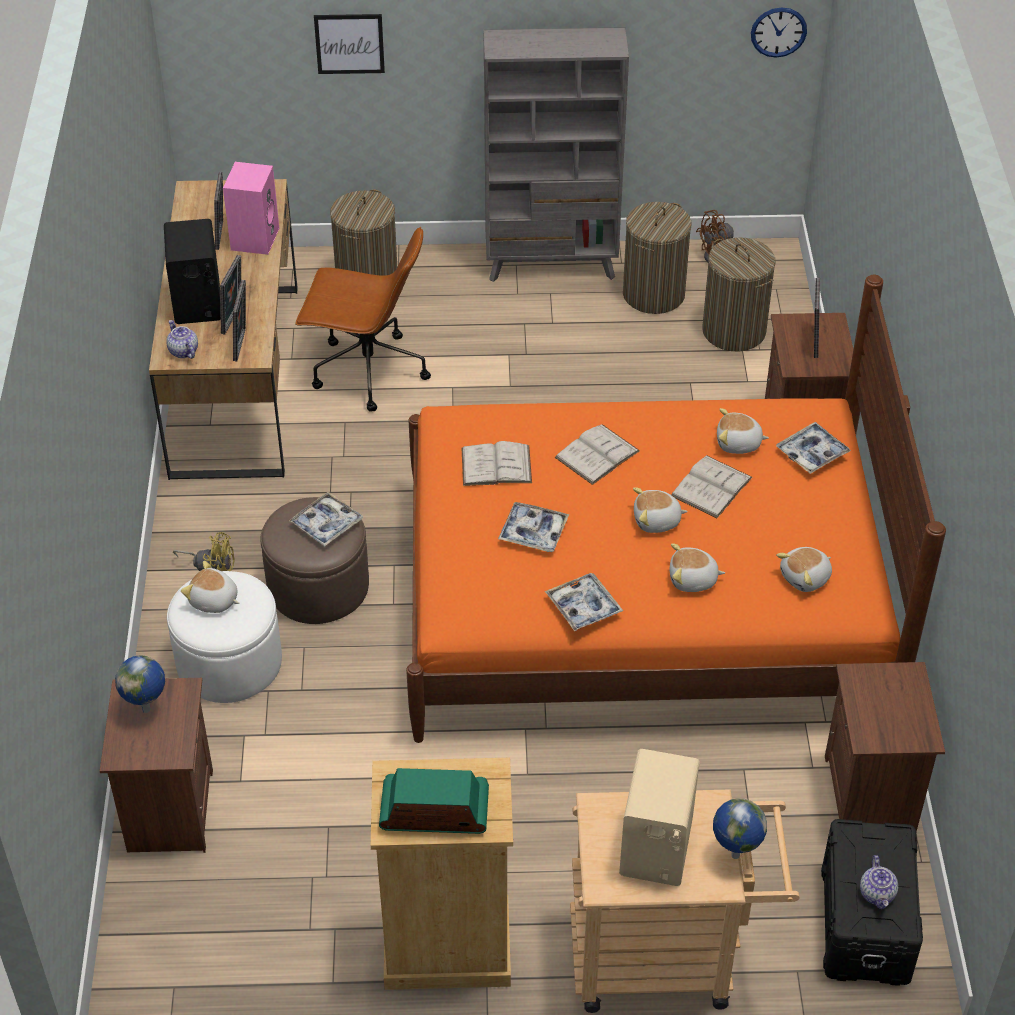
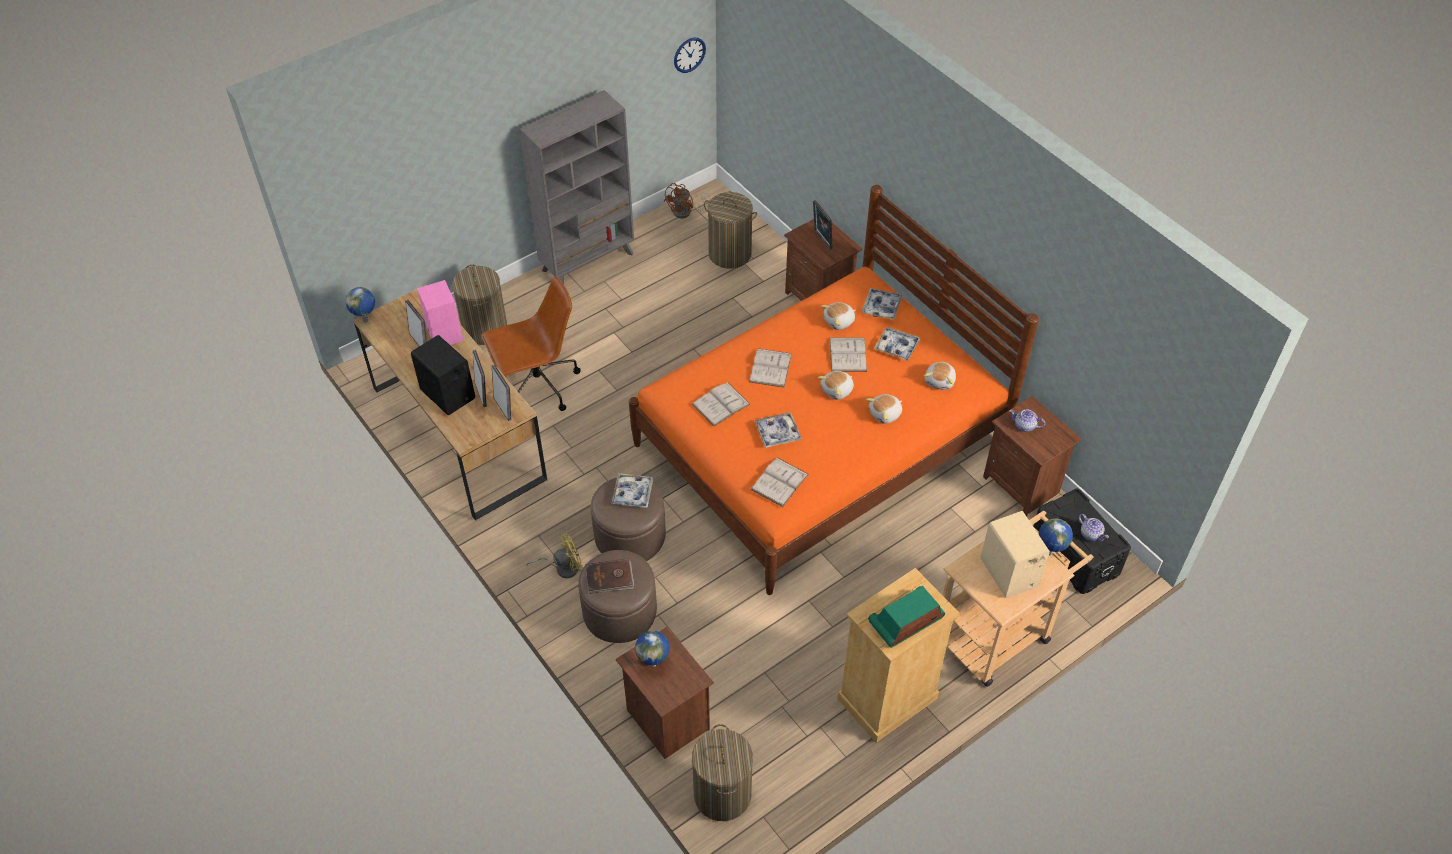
camera: 35 degrees left, 5 degrees up
teapot [166,320,198,359] -> teapot moved to [1009,409,1045,432]
white ottoman [167,571,282,703] -> brown ottoman [578,550,657,643]
plush toy [181,561,240,613] -> brown book [585,558,634,594]
picture [314,14,385,74] -> none
tray [545,573,623,632] -> tray moved to [874,327,920,361]
laundry basket [623,202,692,314] -> laundry basket moved to [692,724,753,821]
none -> globe [345,287,375,323]
none -> white book [751,457,809,507]

